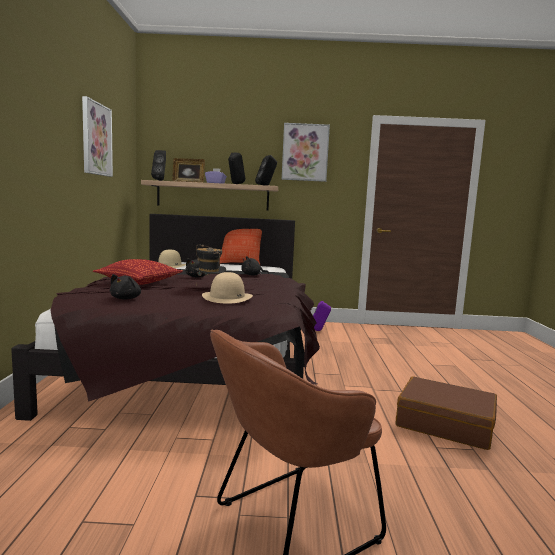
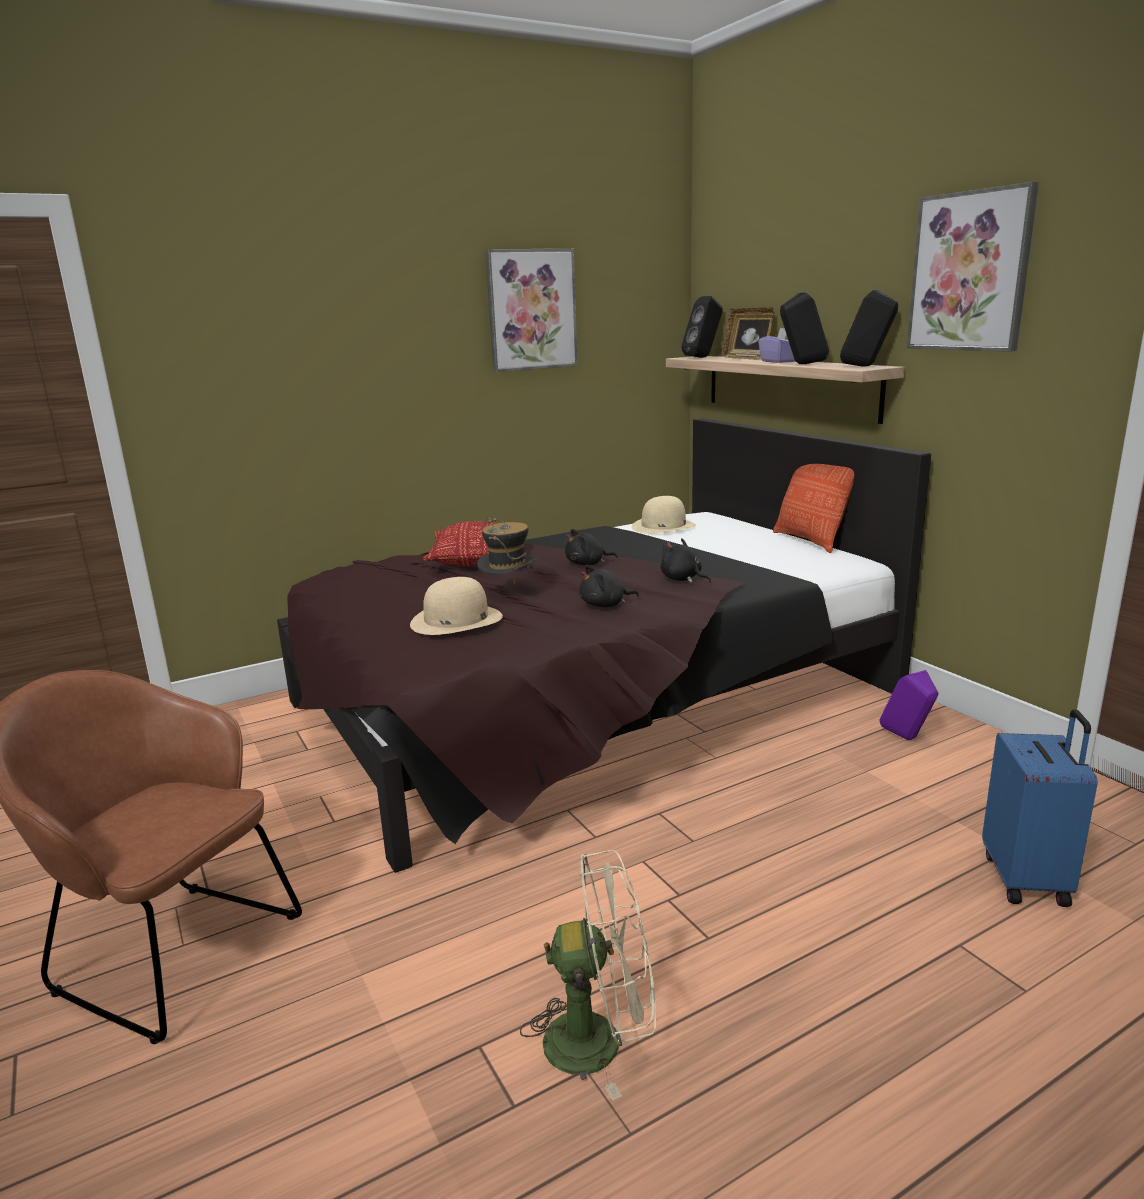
camera: 60 degrees right, 10 degrees up
black plush toy [110,274,141,300] -> black plush toy moved to [579,565,639,607]
brown suitcase [396,377,497,450] -> beige fan [520,850,656,1100]
none -> blue suitcase [982,709,1097,907]

